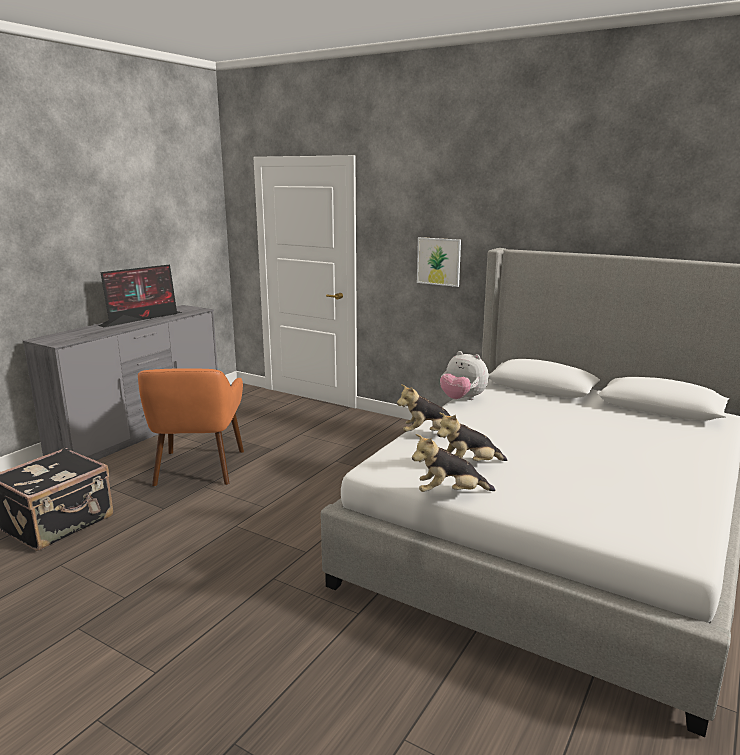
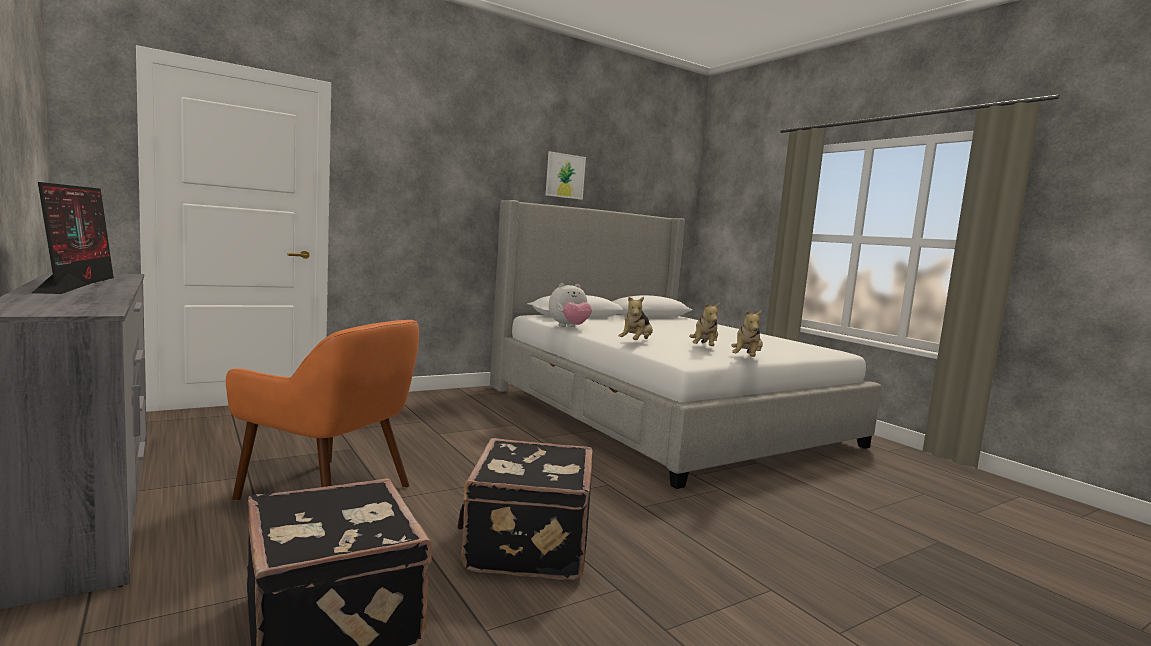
camera: 65 degrees left, 10 degrees down
picture [417,237,461,287] -> picture moved to [546,151,586,200]
none -> black suitcase [457,438,593,580]

